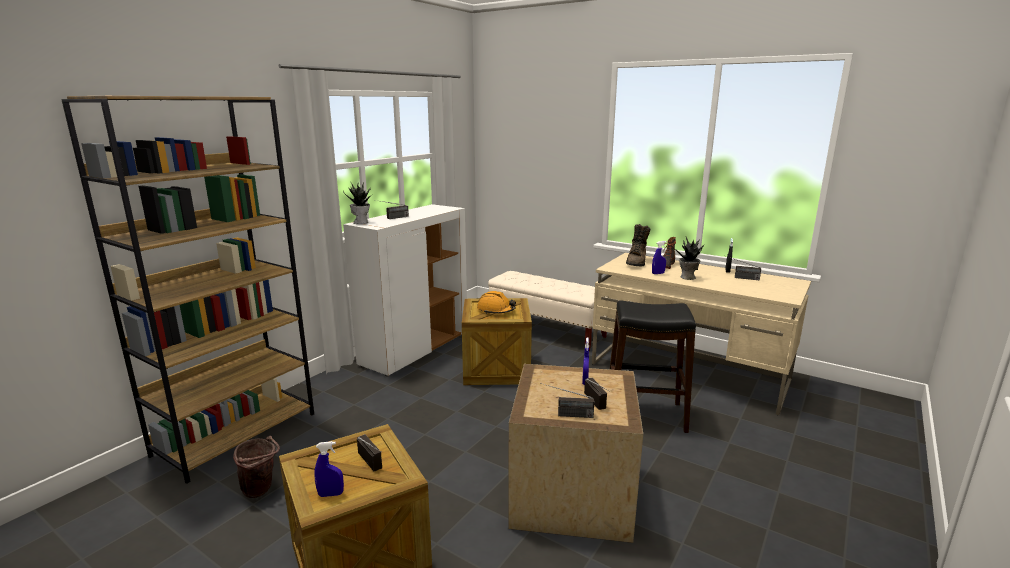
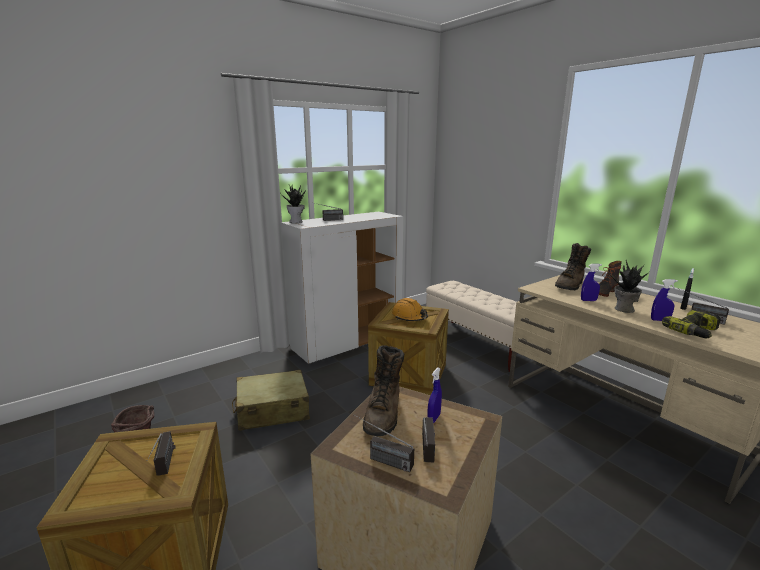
camera: 20 degrees right, 0 degrees up
brown bookcase [61,96,314,484] -> none
blue spray bottle [314,441,344,497] -> blue spray bottle moved to [651,279,678,321]
black stool [609,300,696,433] -> none
none -> beige suitcase [232,370,310,431]
none -> brown boot [363,345,404,436]
none -> power drill [662,309,721,338]

